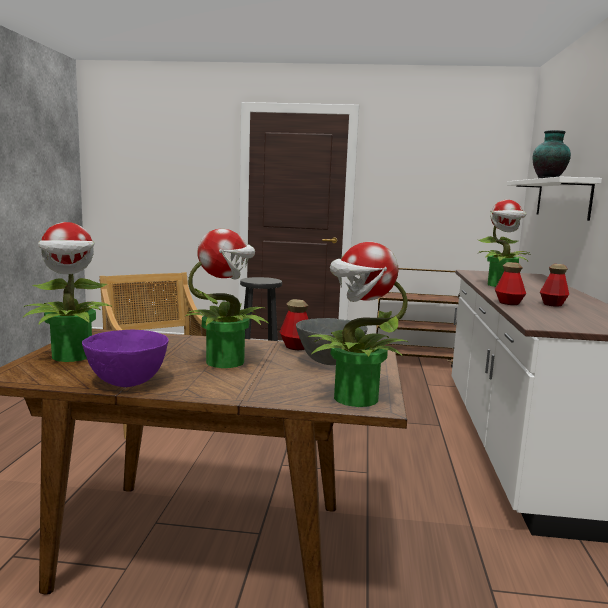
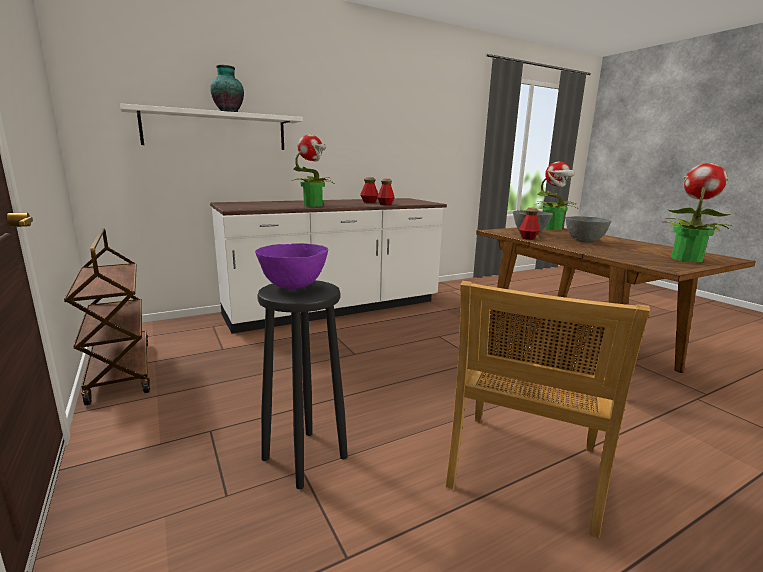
camera: 125 degrees left, 5 degrees up
purple bowl [82,330,169,387] -> purple bowl moved to [255,243,328,289]
potted plant [185,229,269,368] -> grey bowl [566,216,611,243]

